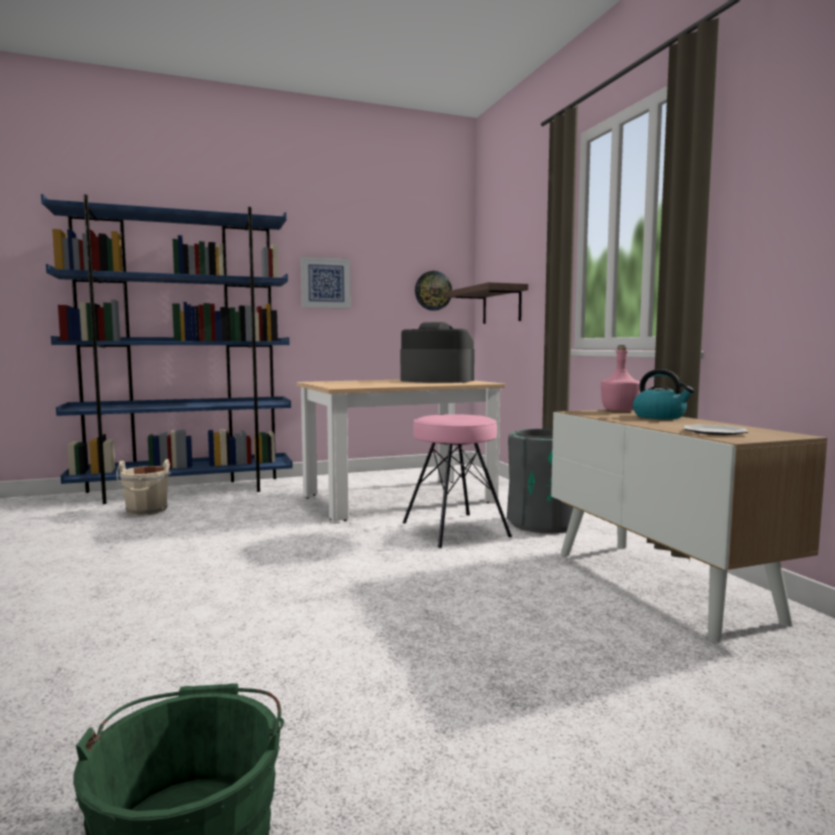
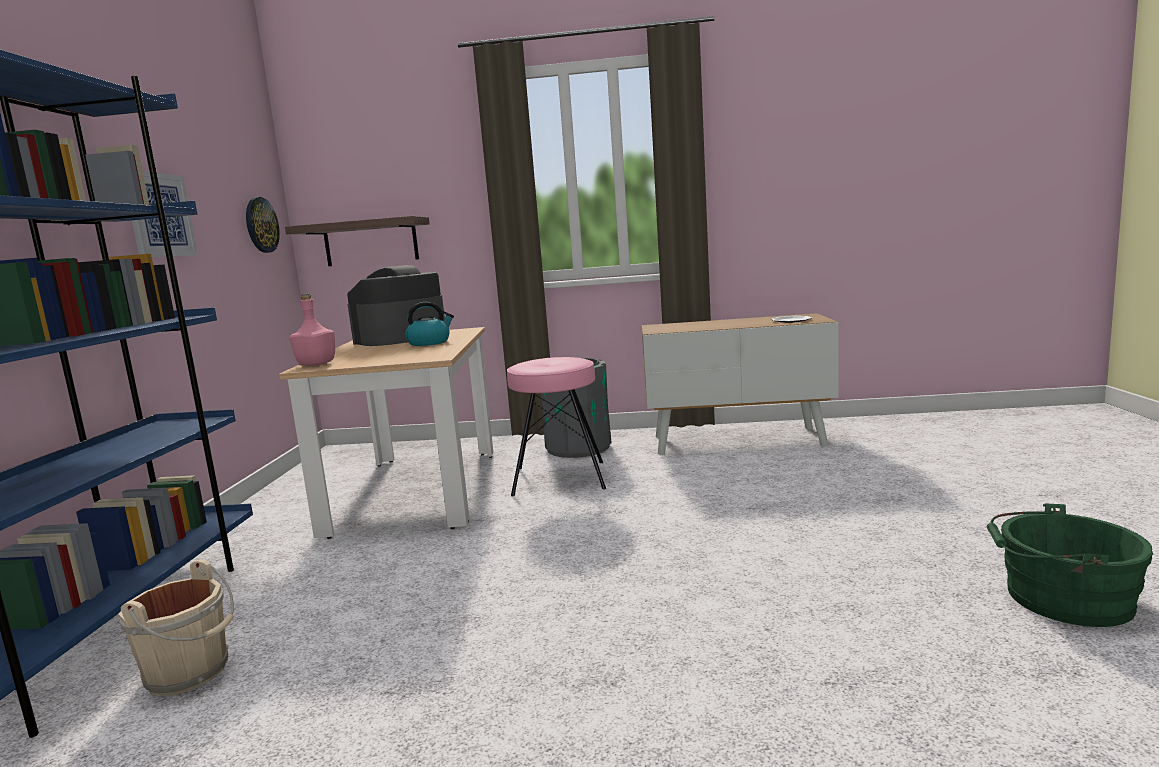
camera: 65 degrees left, 5 degrees up
pink bottle [601,345,640,411] -> pink bottle moved to [290,294,335,366]
kettle [633,369,694,419] -> kettle moved to [405,302,454,346]

